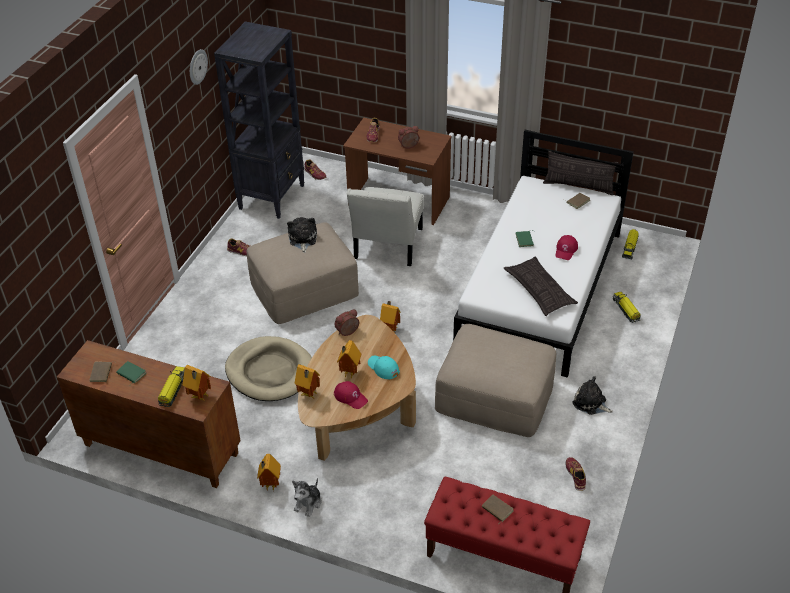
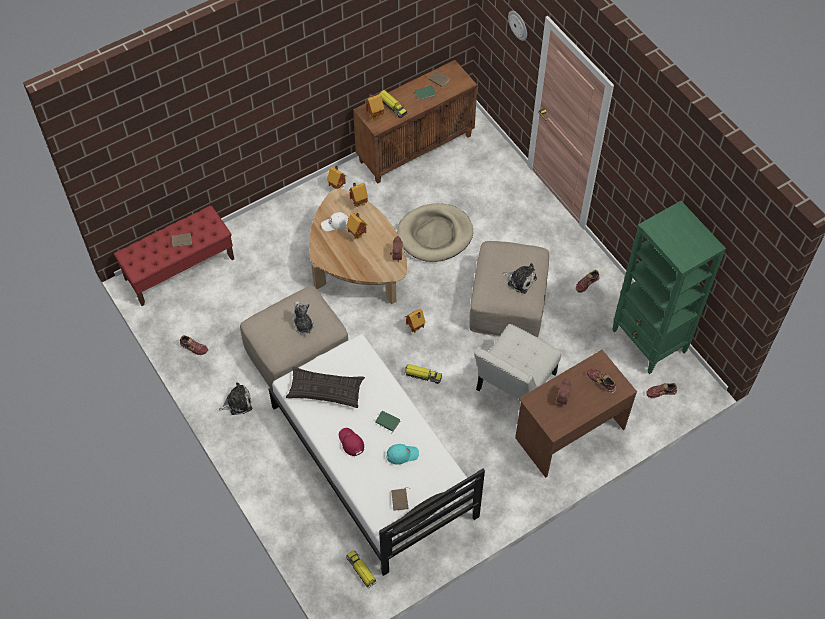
camera: 125 degrees right, 15 degrees up
wall clock [190,49,208,85] -> wall clock moved to [508,11,527,41]
black bookcase [214,21,304,219] -> green bookcase [612,201,726,374]
plush toy [292,478,322,517] -> plush toy moved to [292,301,314,334]
red cap [334,381,368,409] -> white cap [321,212,349,231]
white chair [347,187,424,266] -> white chair turned 105 degrees counterclockwise [474,324,561,399]
turquoise cap [368,356,400,379] -> turquoise cap moved to [386,444,419,465]
toy truck [613,292,641,323] -> toy truck moved to [404,364,442,384]

